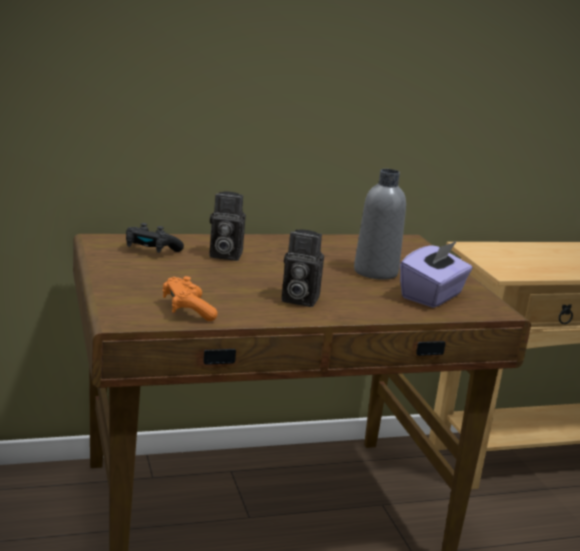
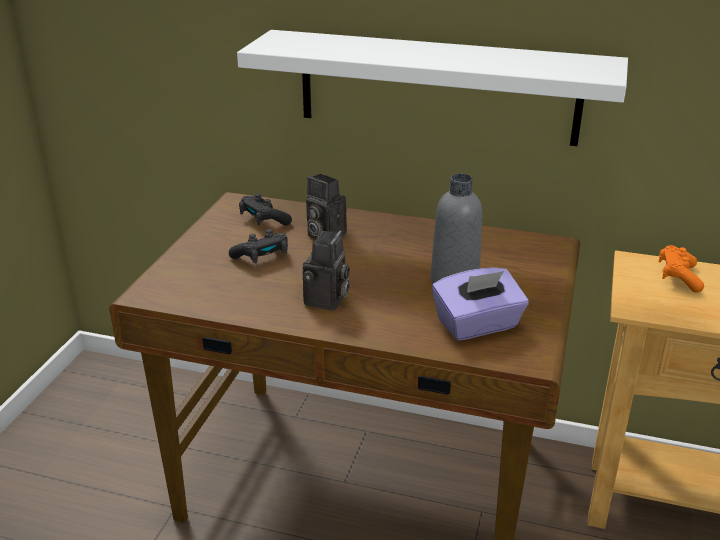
camera: 35 degrees right, 10 degrees up
orange game controller [163,276,217,321] -> orange game controller moved to [658,245,704,293]
camera [282,230,324,307] -> camera turned 120 degrees counterclockwise [303,231,350,311]
none -> black game controller [229,229,288,264]
none -> white shelf [237,30,628,146]

